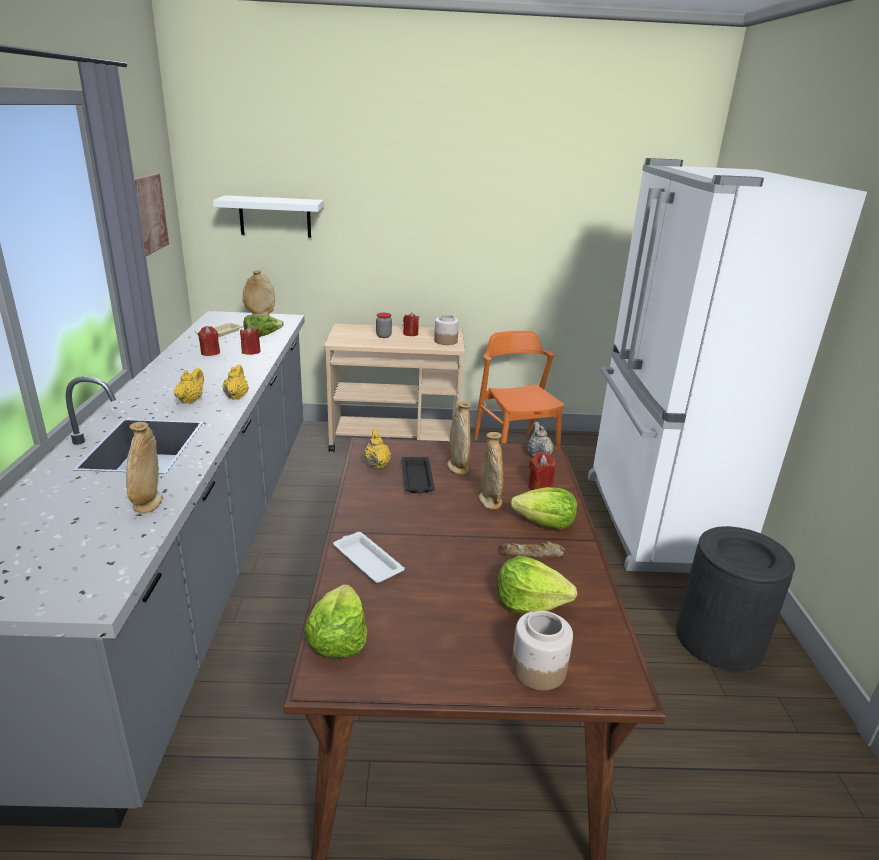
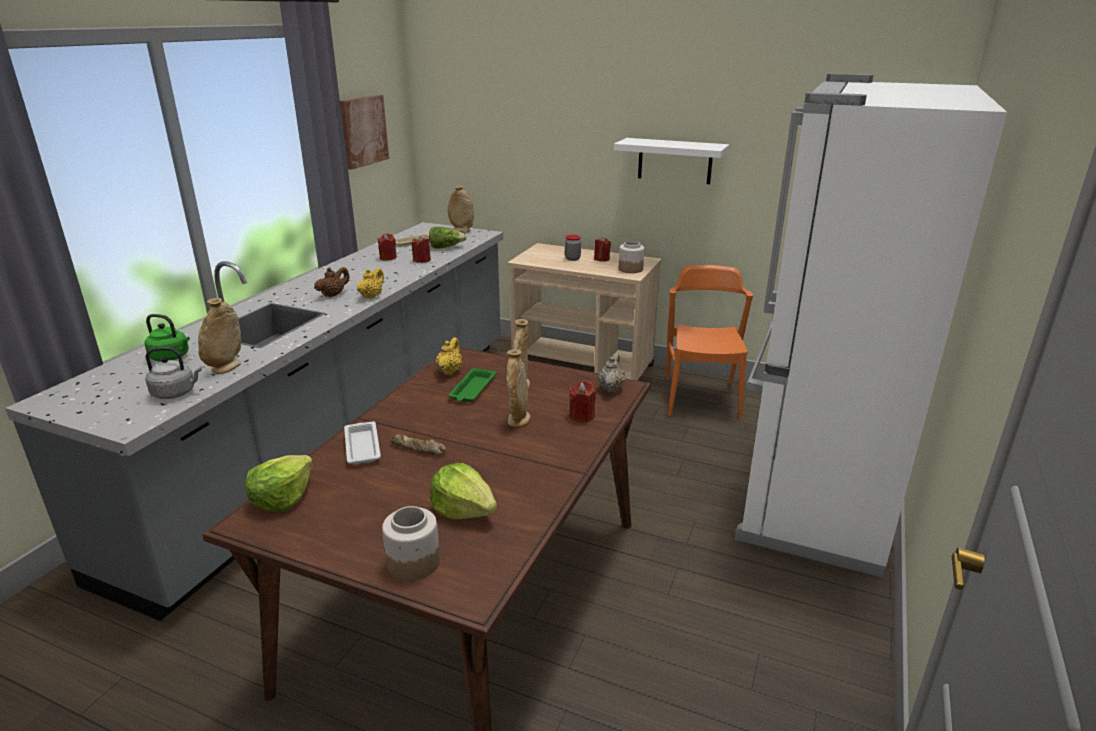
camera: 25 degrees right, 0 degrees up
yellow teapot [174,368,204,404] -> brown teapot [314,267,350,297]
white shelf [213,195,324,238] -> white shelf moved to [614,138,729,184]
black tray [402,457,435,494] -> green tray [448,368,496,402]
bread [500,541,566,558] -> bread moved to [390,434,446,456]
lettuce [510,487,577,530] -> none
black trash can [676,526,795,671] -> none
none -> green kettle [144,314,190,362]
none -> grey kettle [146,347,202,399]

